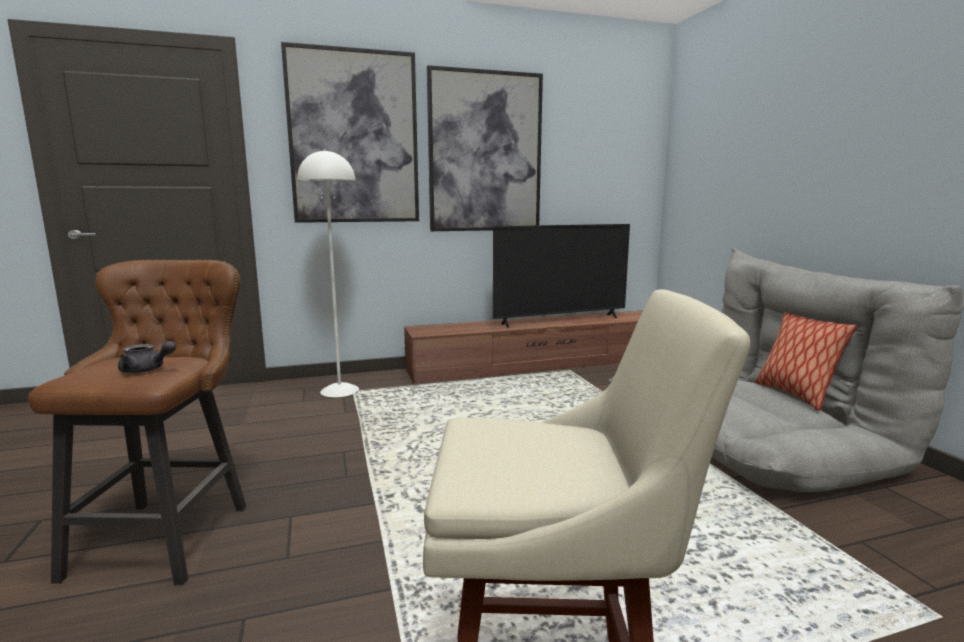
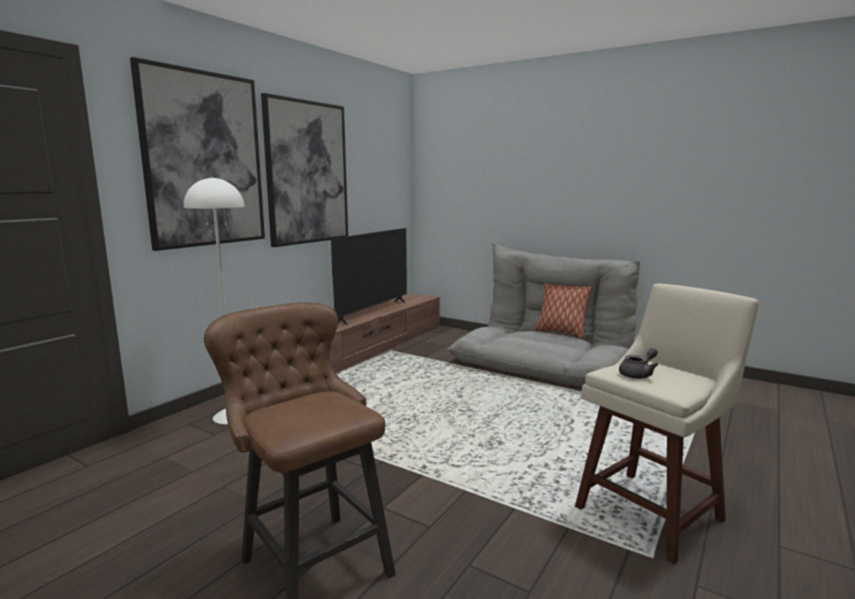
camera: 40 degrees left, 0 degrees up
grey teapot [118,341,176,373] -> grey teapot moved to [619,348,658,379]

